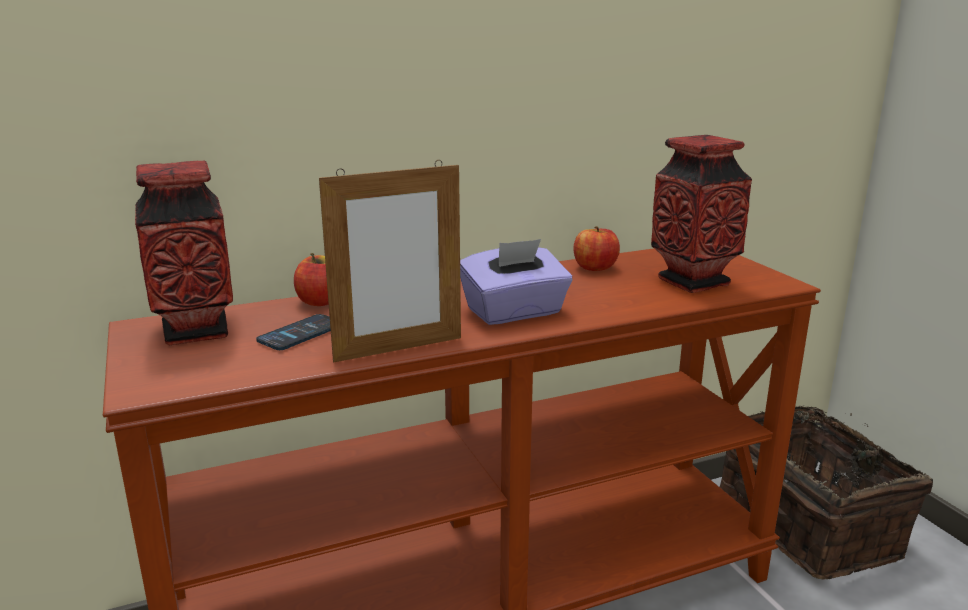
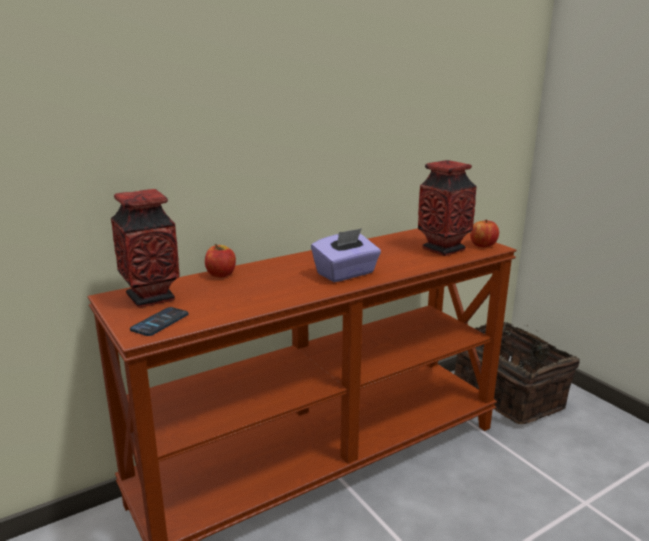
camera: 10 degrees left, 0 degrees up
phone [256,314,331,350] -> phone moved to [130,307,188,336]
picture frame [319,160,461,362] -> none
apple [573,226,620,271] -> apple moved to [470,219,499,247]

